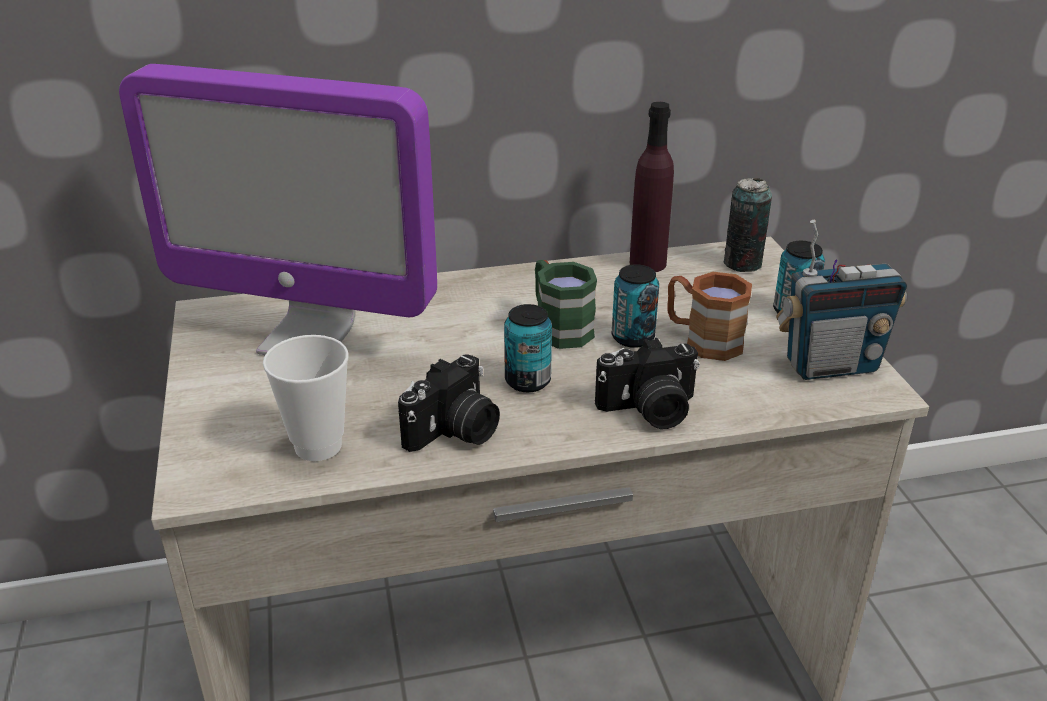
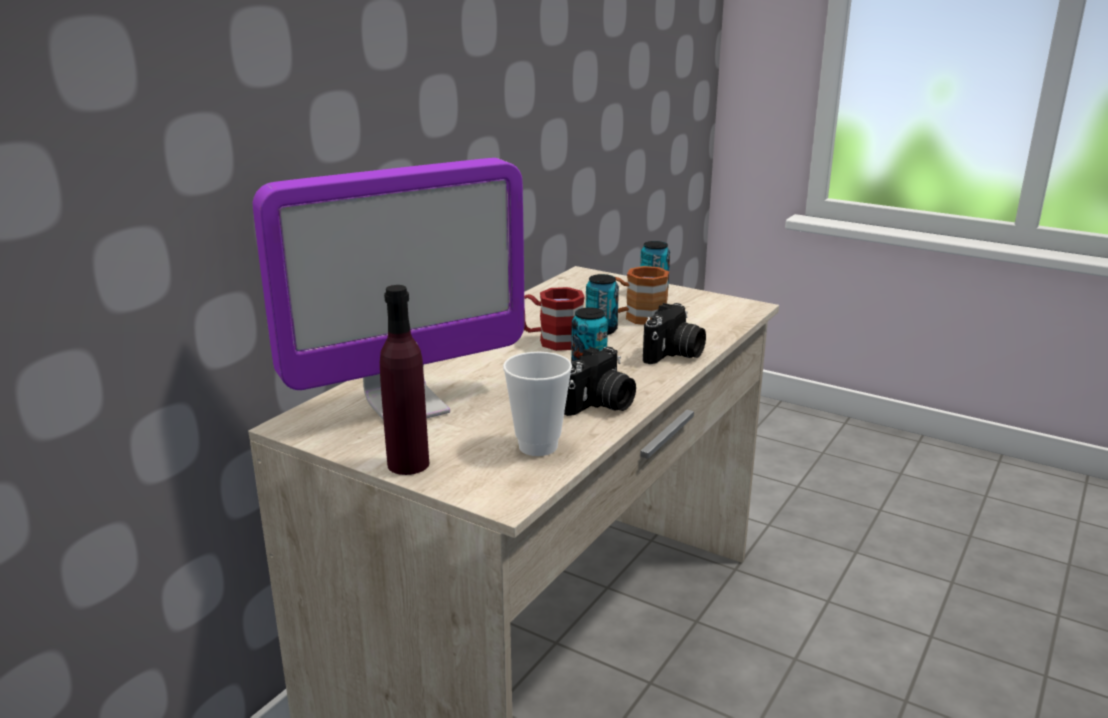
camera: 45 degrees left, 10 degrees down
camera [398,354,500,452] -> camera turned 45 degrees clockwise [564,347,636,416]
green mug [535,260,597,349] -> red mug [524,287,585,351]
purple bottle [630,102,674,272] -> purple bottle moved to [380,285,429,475]
can [724,178,772,272] -> none
radio [776,220,907,380] -> none

